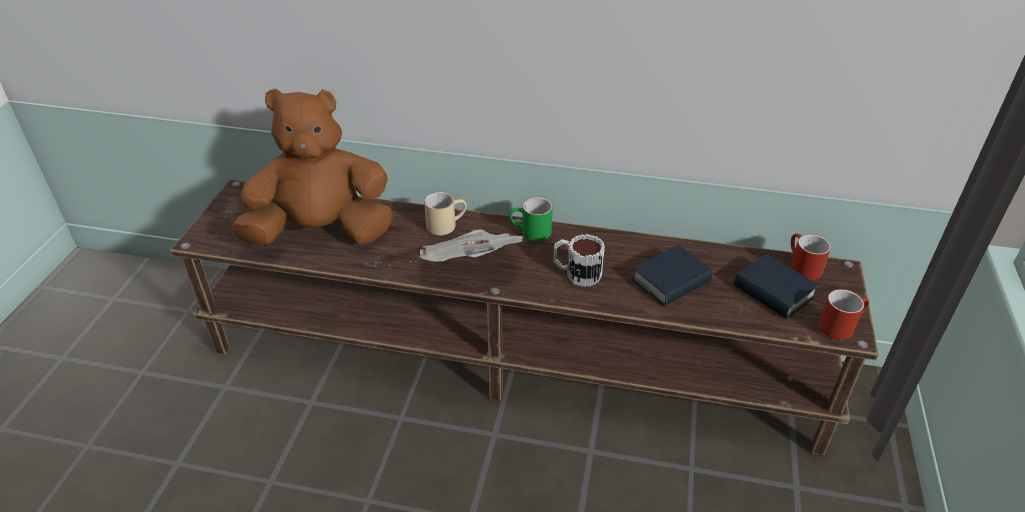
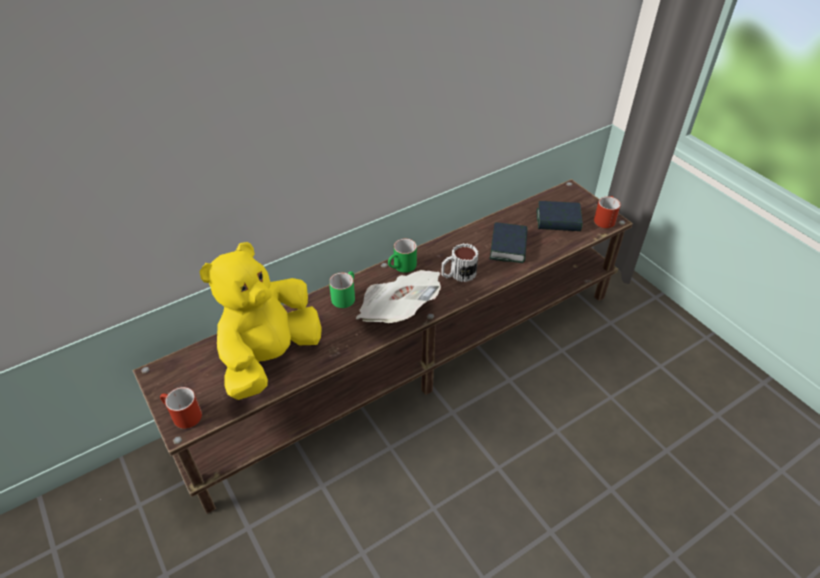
camera: 45 degrees left, 5 degrees up
brown plush toy [232,88,393,246] -> yellow plush toy [199,242,322,400]
beige mug [424,192,467,235] -> green mug [329,271,355,308]
red mug [790,233,831,281] -> red mug moved to [160,387,202,429]

